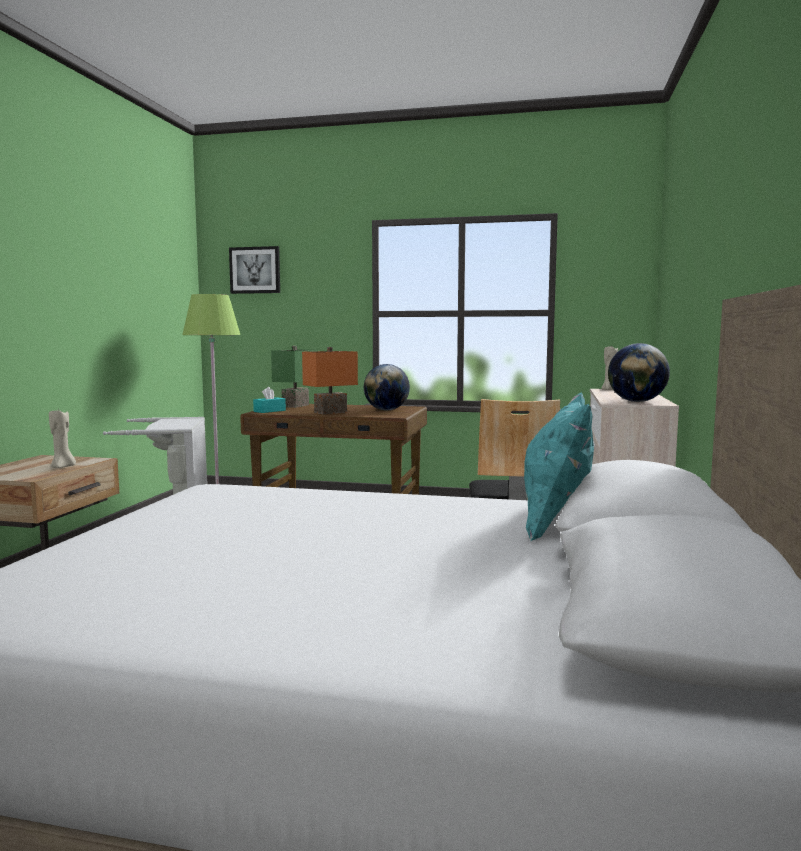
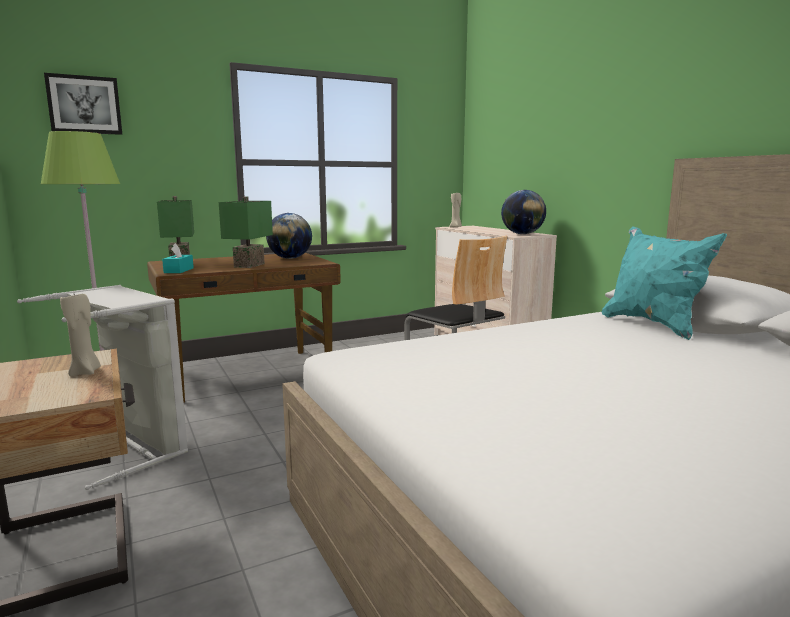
camera: 40 degrees left, 5 degrees up
orange table lamp [302,347,358,414] -> green table lamp [219,197,273,268]

